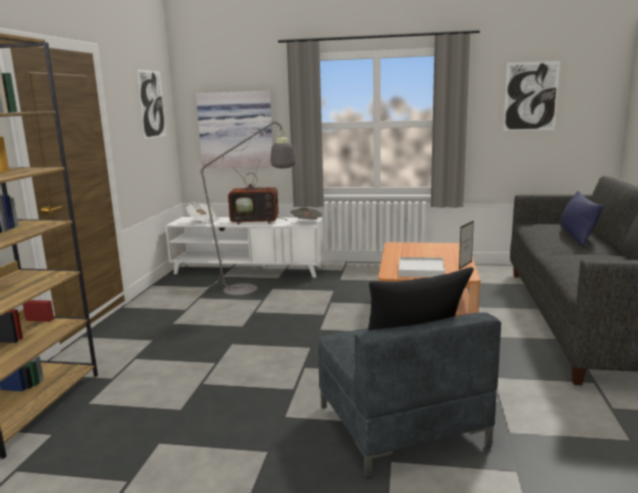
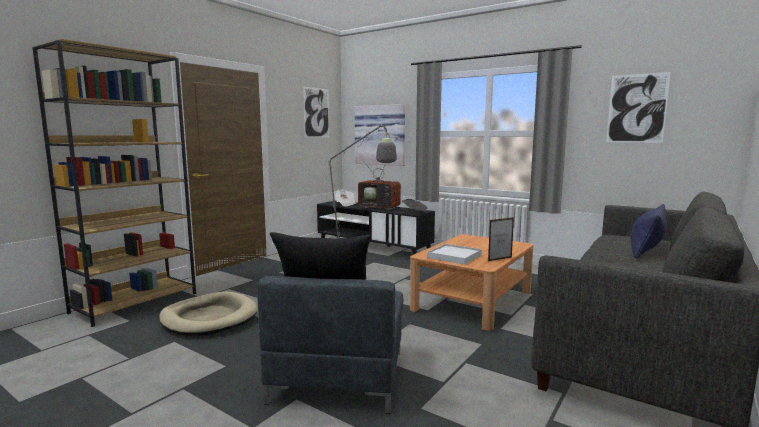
camera: 25 degrees right, 5 degrees down
white tv stand [165,217,324,278] -> black tv stand [317,201,435,255]
none -> beige dog bed [159,291,258,336]

